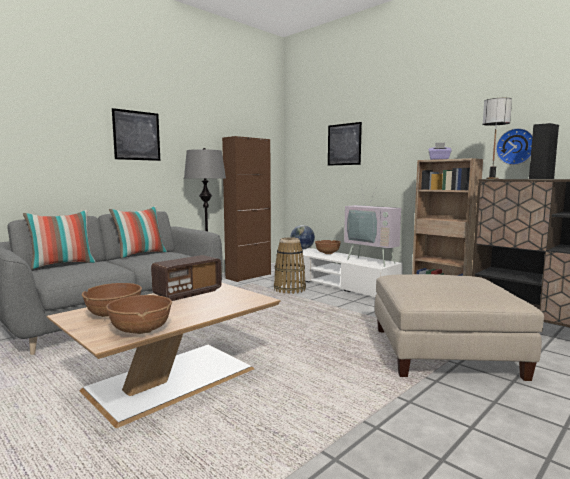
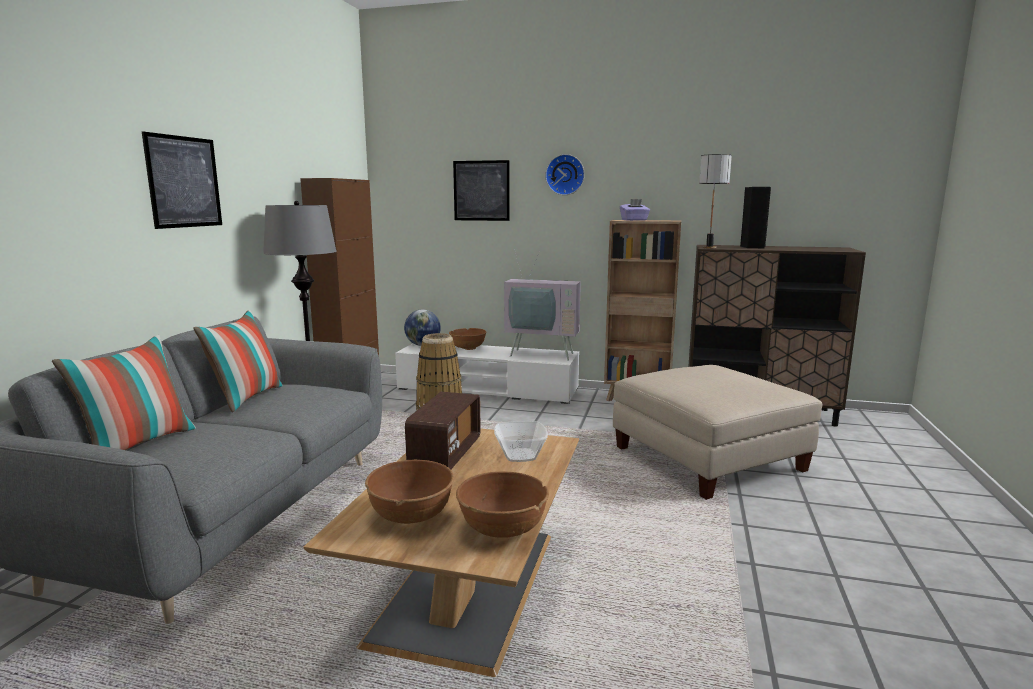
camera: 30 degrees left, 5 degrees up
wall clock [496,128,532,165] -> wall clock moved to [545,154,585,195]
none -> bowl [494,421,548,462]

